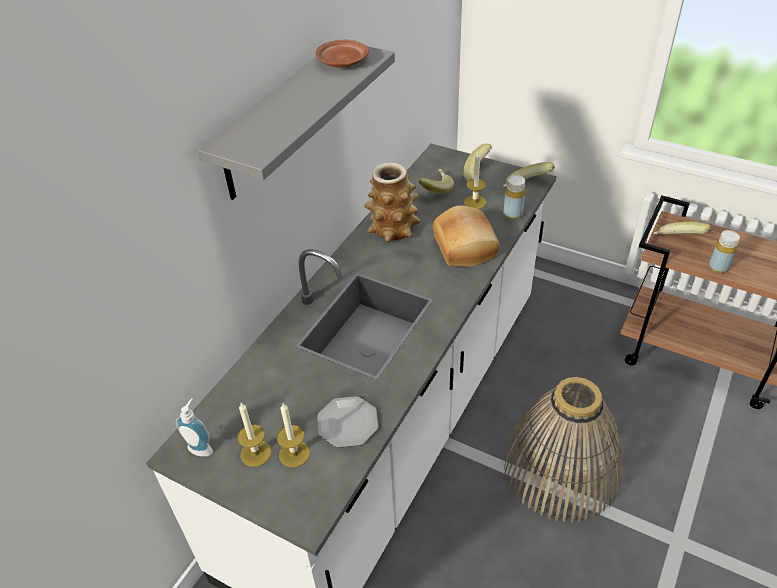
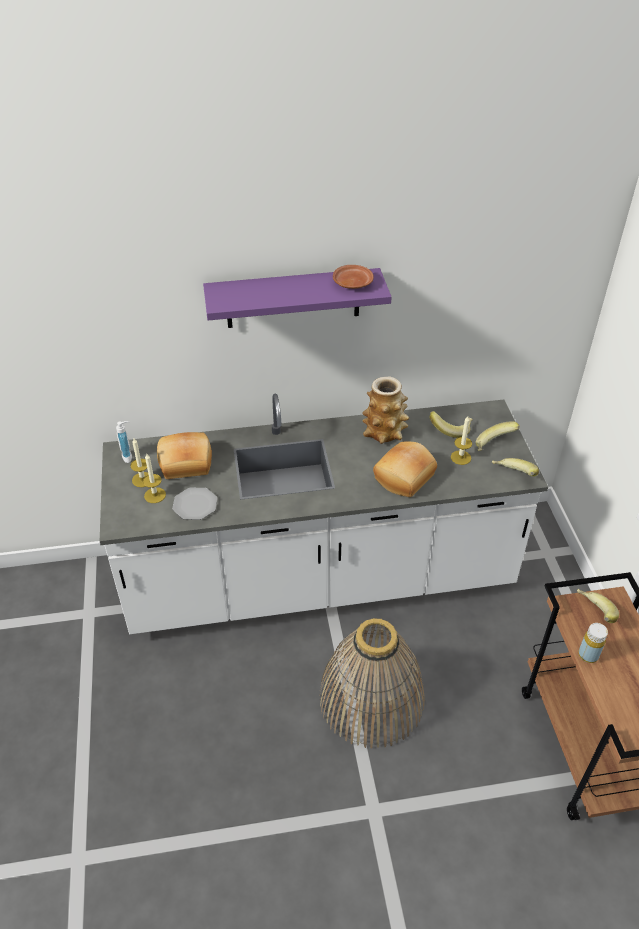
camera: 50 degrees right, 0 degrees up
grey shelf [197,46,395,200] -> purple shelf [203,268,392,328]
yellow bottle [504,175,525,219] -> none
none -> bread [157,432,212,479]

